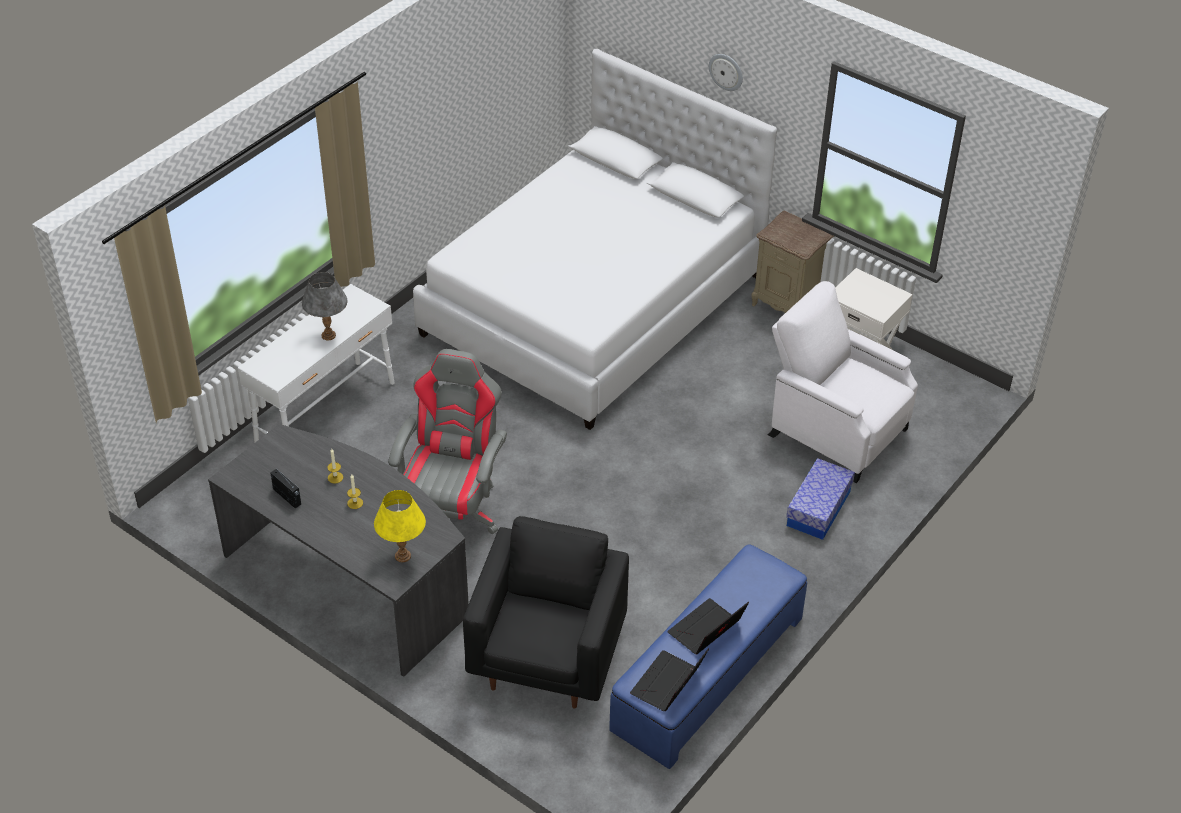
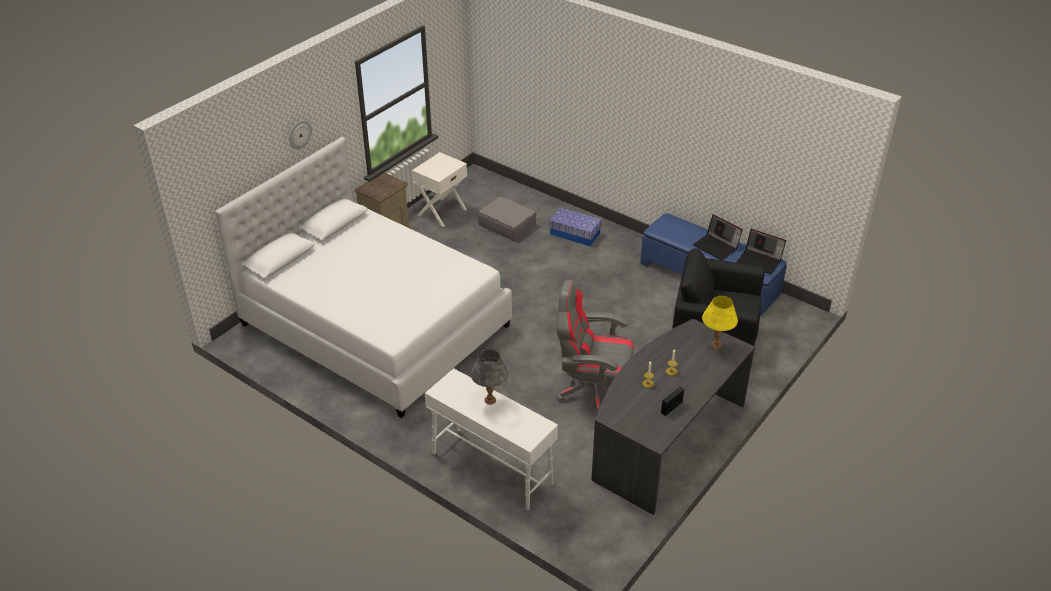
camera: 90 degrees left, 5 degrees down
white armchair [767,281,918,483] -> grey suitcase [478,196,537,241]

